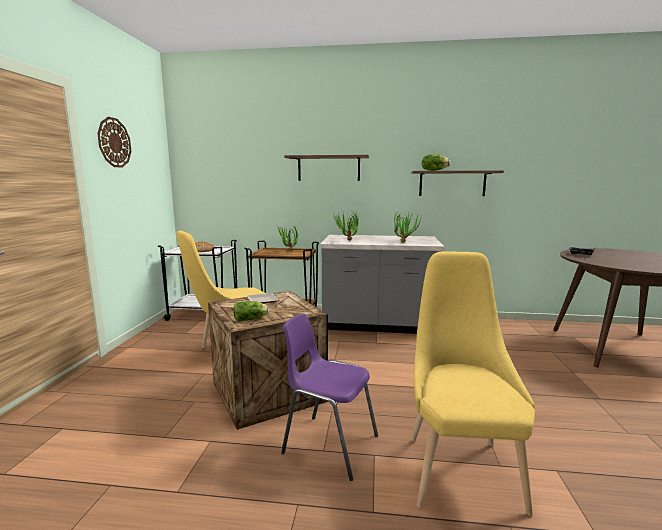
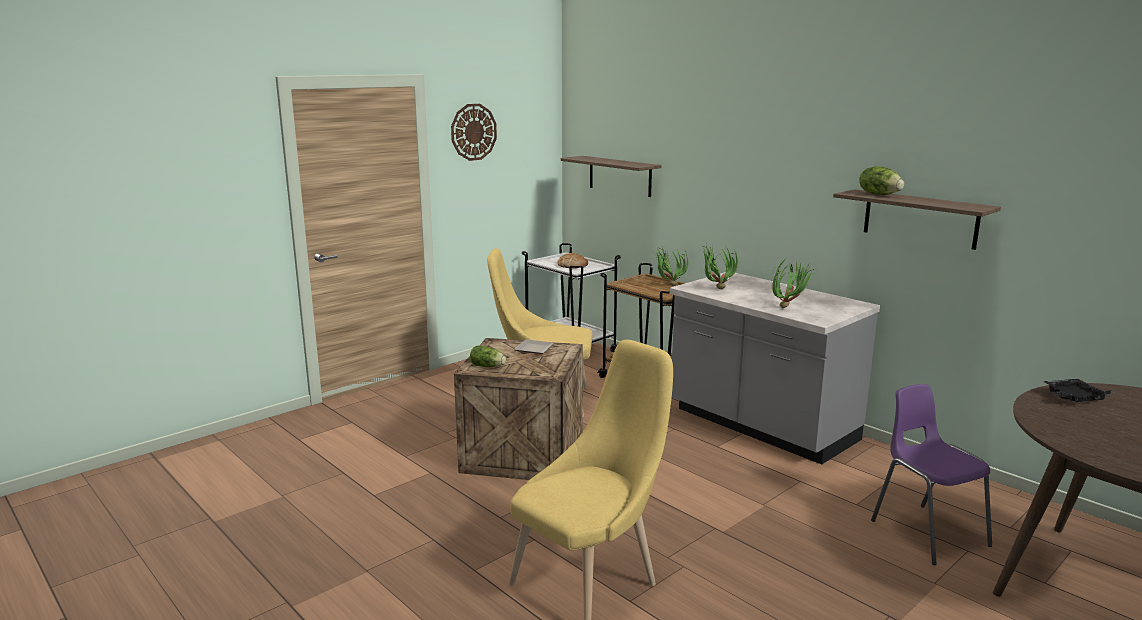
camera: 40 degrees right, 5 degrees up
purple chair [281,313,378,481] -> purple chair moved to [871,384,992,565]
shelf [284,155,369,181] -> shelf moved to [561,156,661,197]

